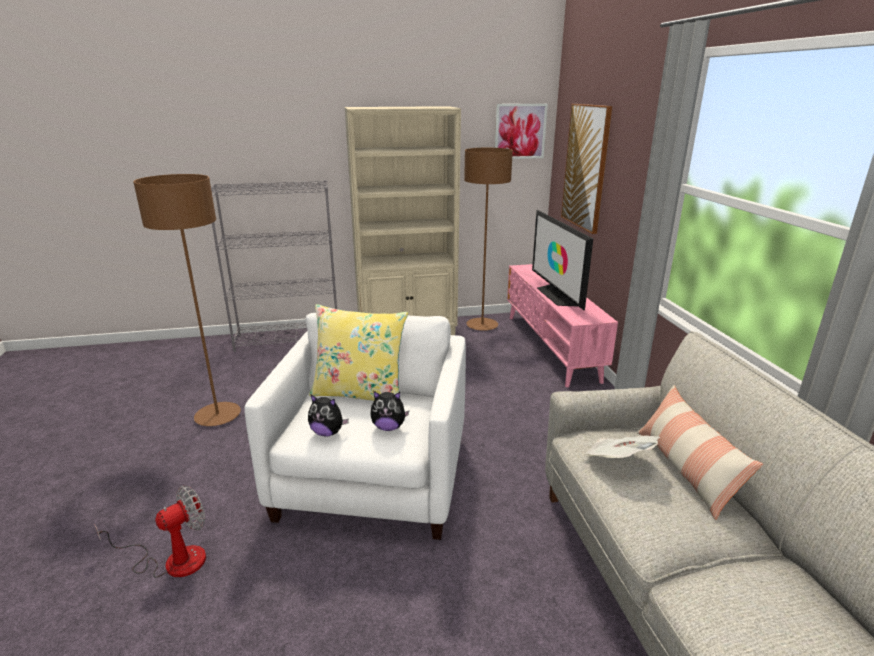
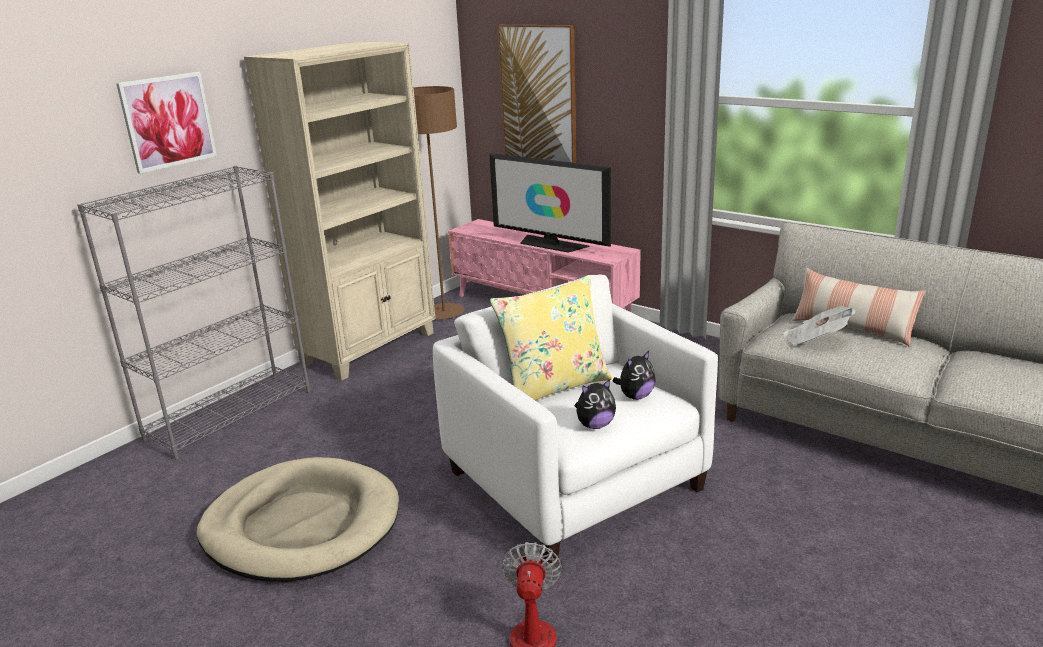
camera: 40 degrees left, 0 degrees up
brown floor lamp [133,174,241,426] -> beige dog bed [197,457,399,582]
picture [495,104,548,159] -> picture moved to [116,72,217,174]

